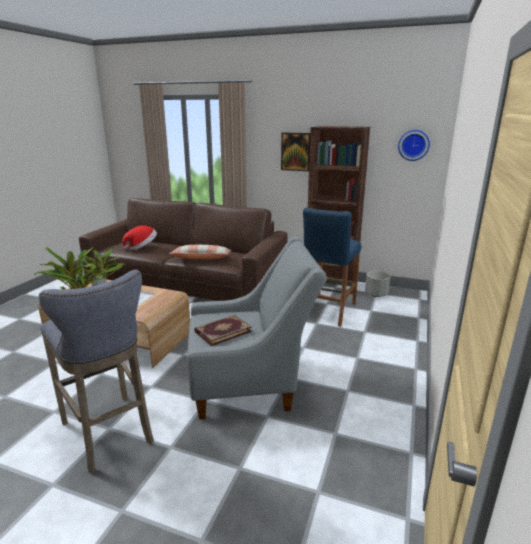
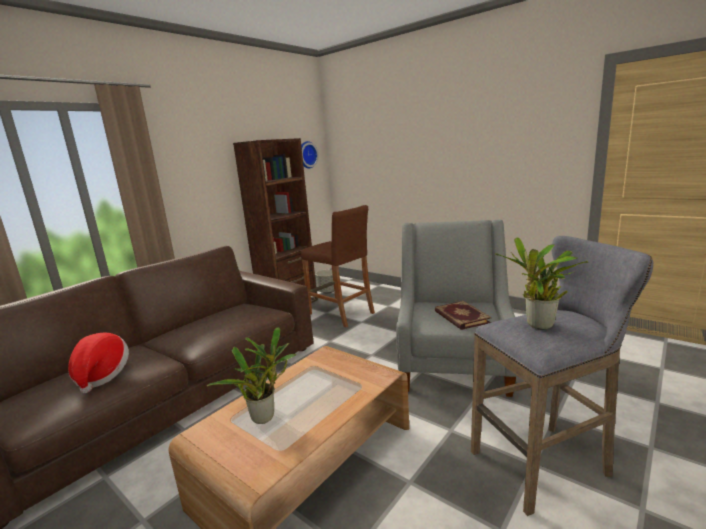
camera: 70 degrees left, 5 degrees down
pillow [169,245,232,259] -> none
picture [281,132,310,171] -> none
blue stool [303,207,361,327] -> brown stool [301,205,375,328]

